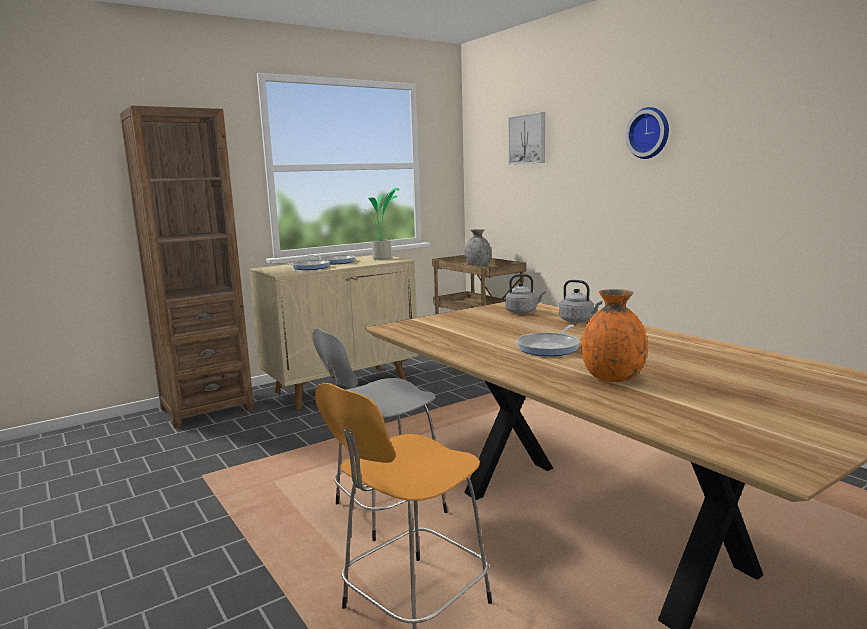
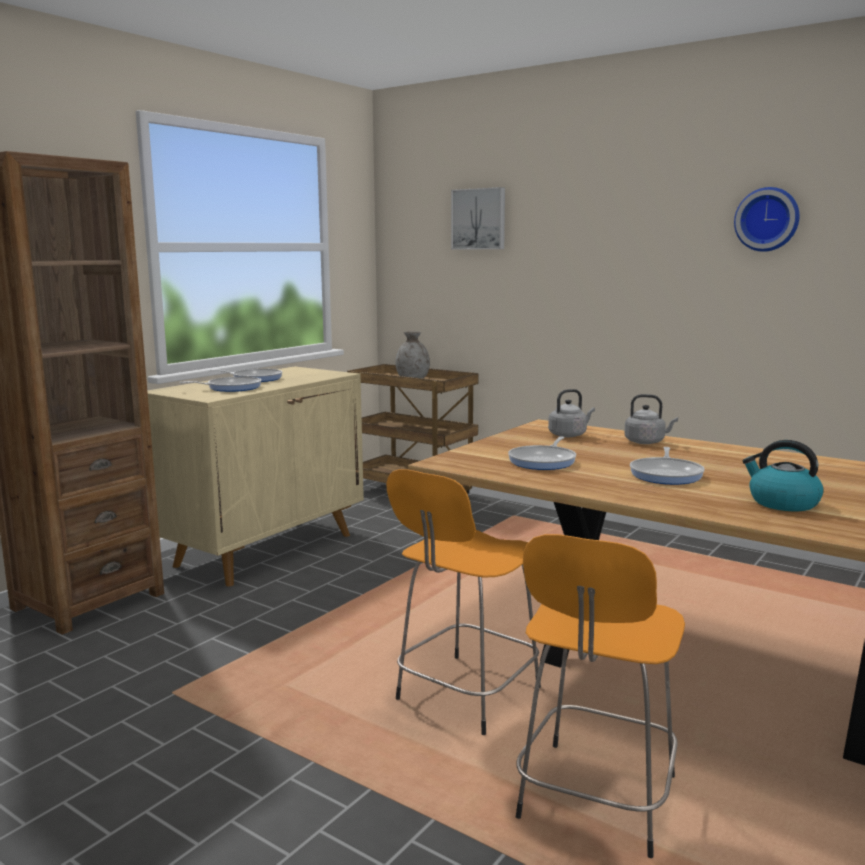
camera: 20 degrees left, 0 degrees up
grey stool [313,328,447,541] -> orange stool [386,469,541,735]
potted plant [362,188,399,260] -> none
orange vase [581,289,648,382] -> kettle [742,440,824,511]
wall clock [625,107,669,159] -> wall clock moved to [734,187,800,252]
none -> frying pan [508,437,576,470]

